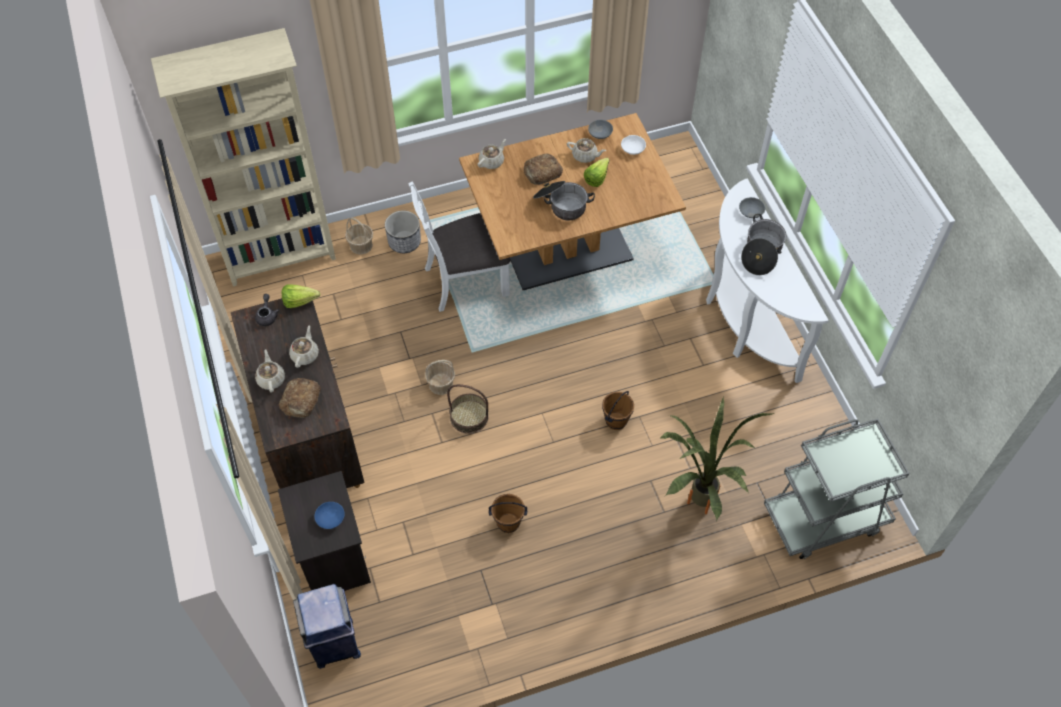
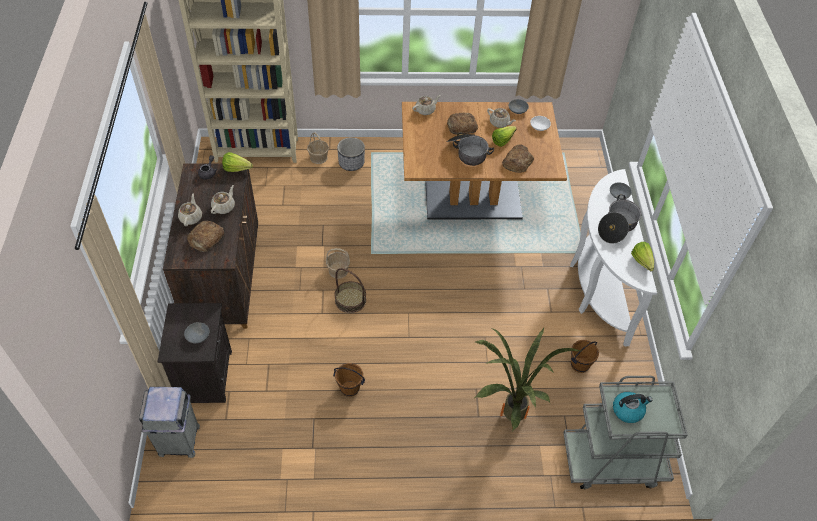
camera: 15 degrees right, 5 degrees down
blue trash can [293,584,361,669] -> grey trash can [139,387,200,458]
blue bowl [315,502,345,529] -> grey bowl [184,322,209,344]
white chair [408,181,510,312] -> none
brown bucket [602,391,634,430] -> brown bucket moved to [571,340,599,373]
none -> bread [502,145,534,173]
none -> kettle [613,392,653,423]
none -> lettuce [631,242,654,271]

